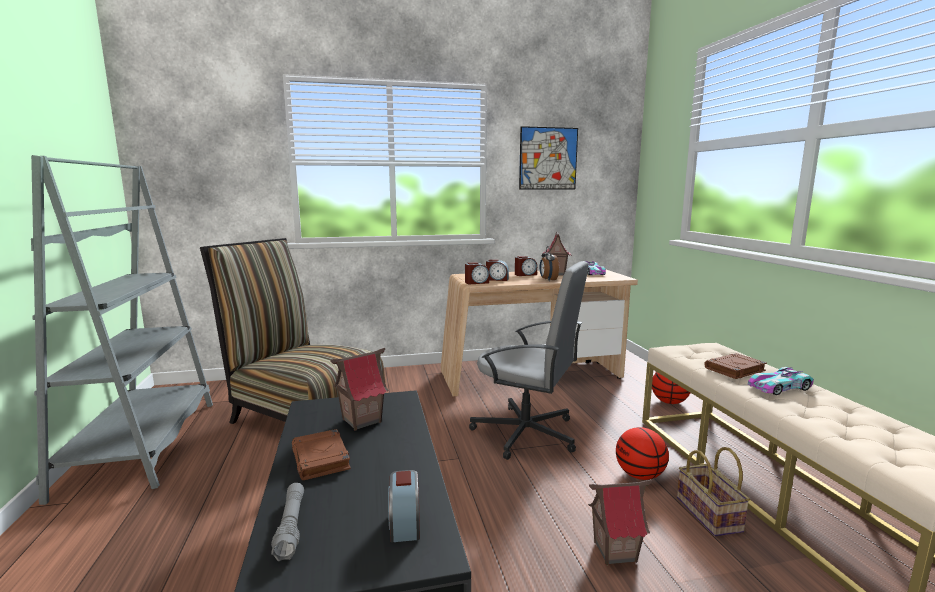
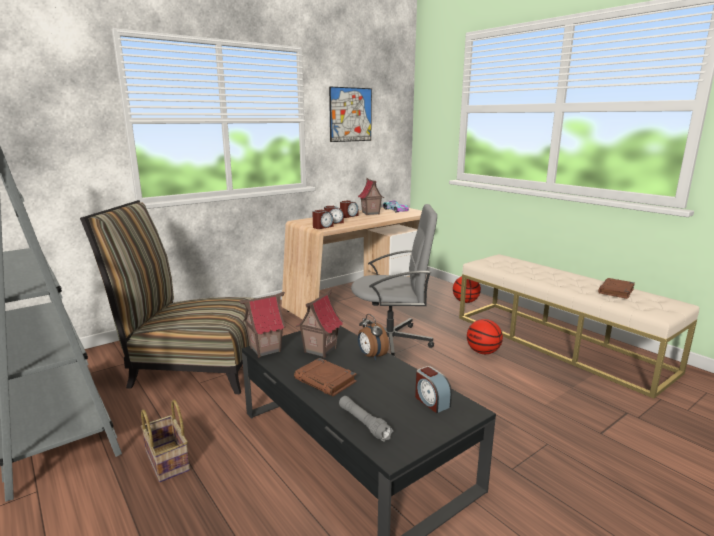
camera: 25 degrees left, 5 degrees up
alarm clock [540,246,559,281] -> alarm clock moved to [358,314,389,360]
toy house [588,480,652,565] -> toy house moved to [239,292,286,357]
basket [677,447,750,536] -> basket moved to [141,400,190,482]
brown book [704,353,767,379] -> brown book moved to [598,278,635,299]
toy car [748,367,814,395] -> none

